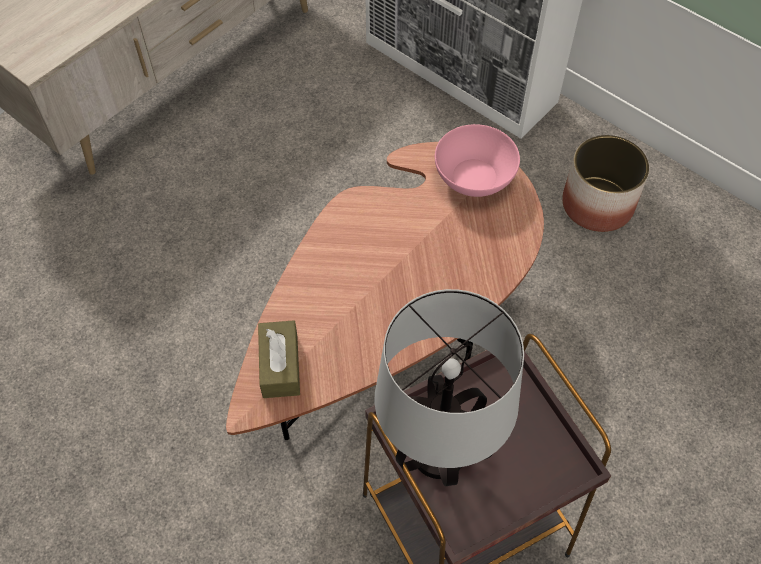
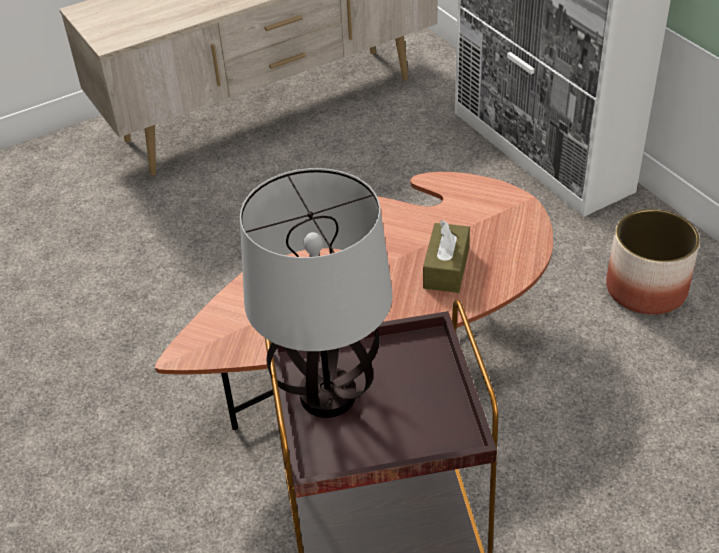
camera: 20 degrees right, 15 degrees down
brown tissue box [258,320,300,398] -> brown tissue box moved to [423,220,470,293]
pink bowl [435,124,520,197] -> none

